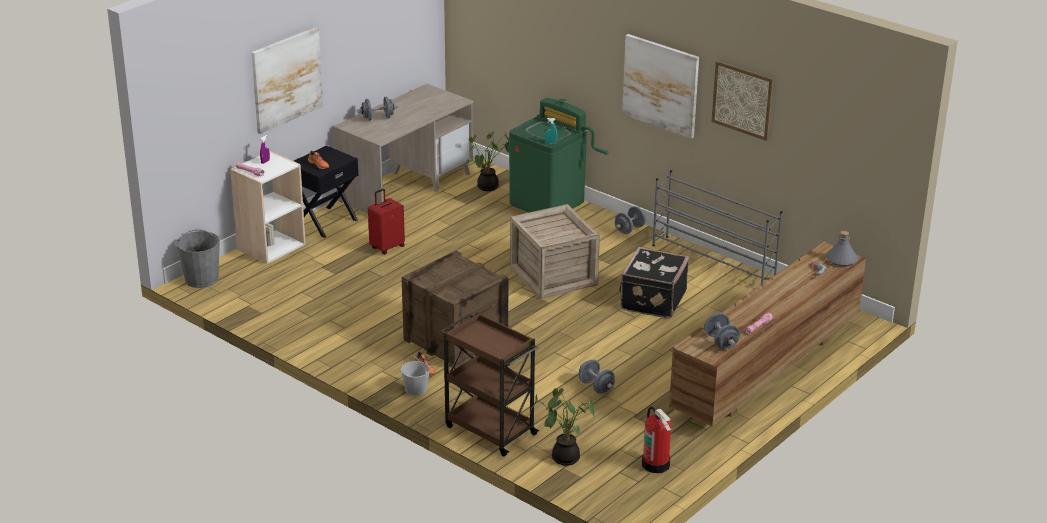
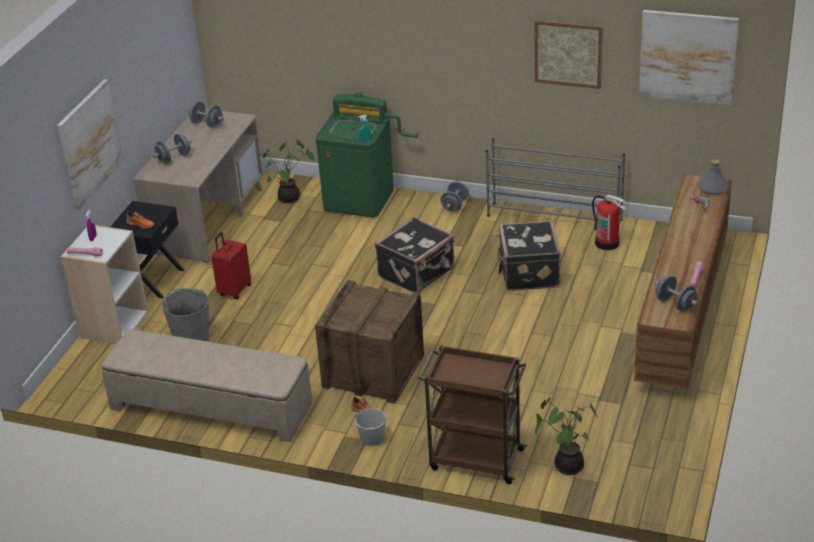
camera: 20 degrees left, 5 degrees up
grey bucket [176,229,220,288] -> grey bucket moved to [162,288,210,342]
crate [510,204,600,299] -> black suitcase [375,217,455,293]
grey dumbbell [579,359,615,394] -> grey dumbbell moved to [188,101,224,128]
picture [622,34,699,139] -> picture moved to [639,10,740,105]
fire extinguisher [642,407,671,473] -> fire extinguisher moved to [592,195,627,250]
none -> beige bench [102,329,313,442]

